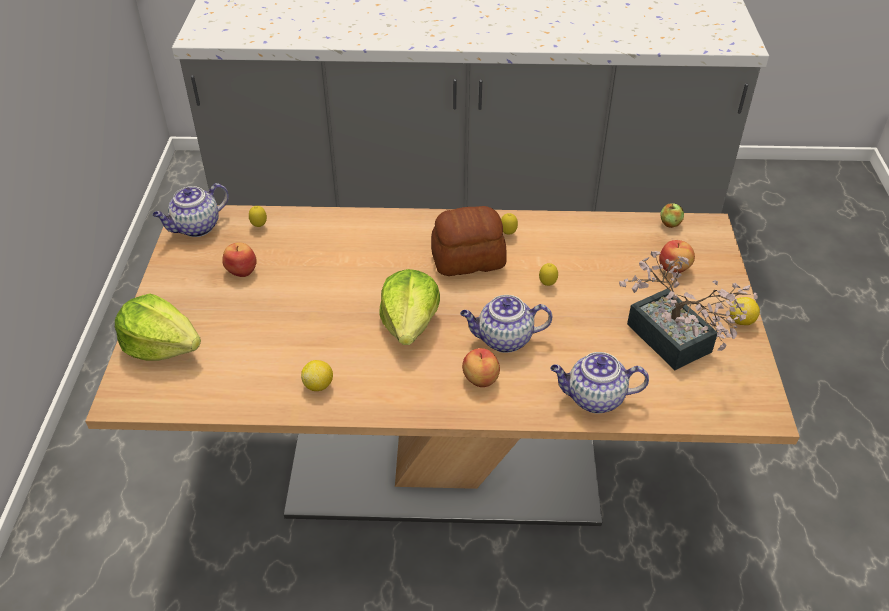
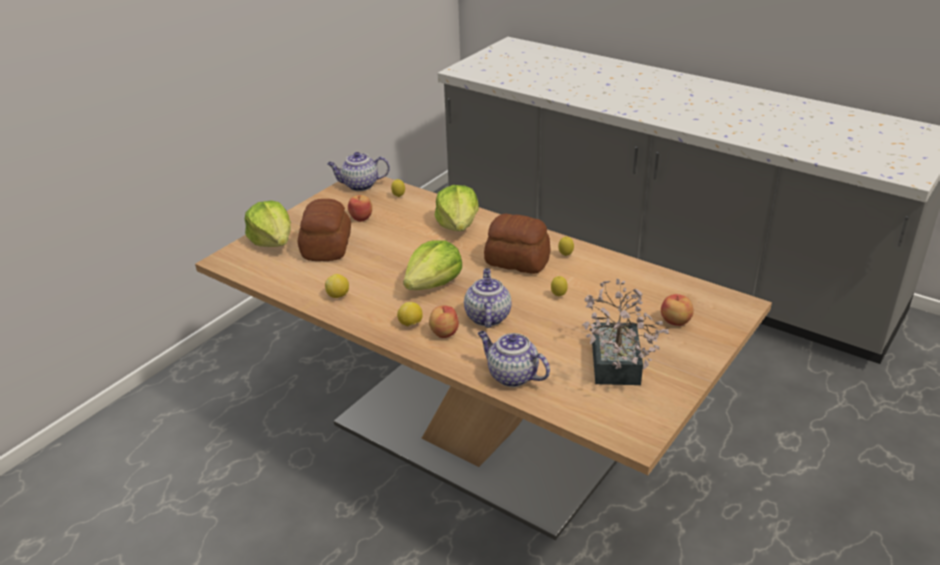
camera: 35 degrees right, 10 degrees down
teapot [460,295,552,353] -> teapot turned 60 degrees clockwise [464,268,512,328]
apple [660,203,684,228] -> none
lemon [730,297,760,325] -> lemon moved to [397,302,423,327]
none -> bread [298,199,351,261]
none -> lettuce [435,185,479,231]

